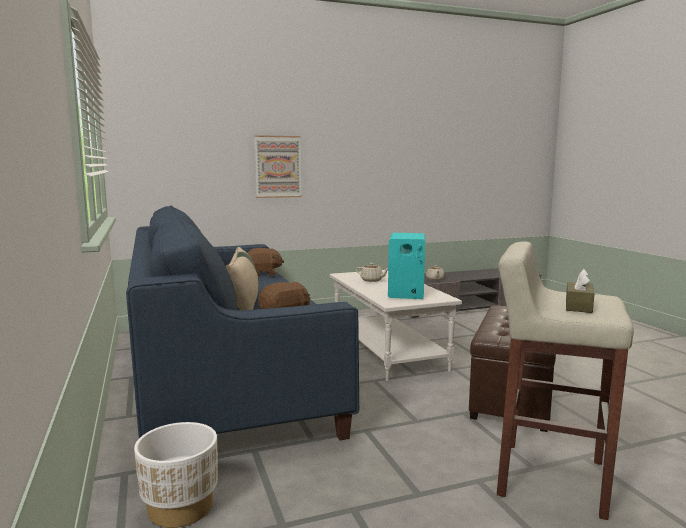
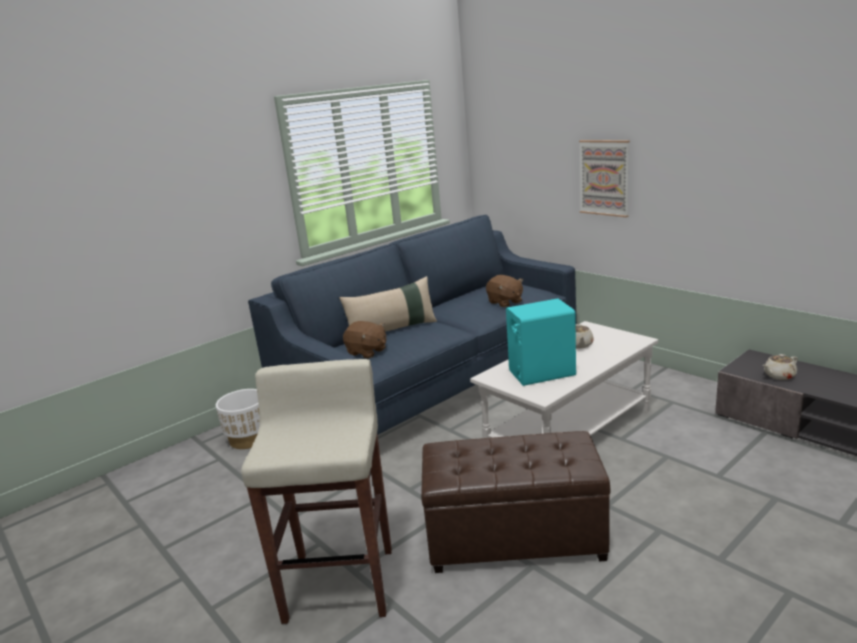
camera: 70 degrees right, 10 degrees up
brown tissue box [566,269,595,313] -> none

